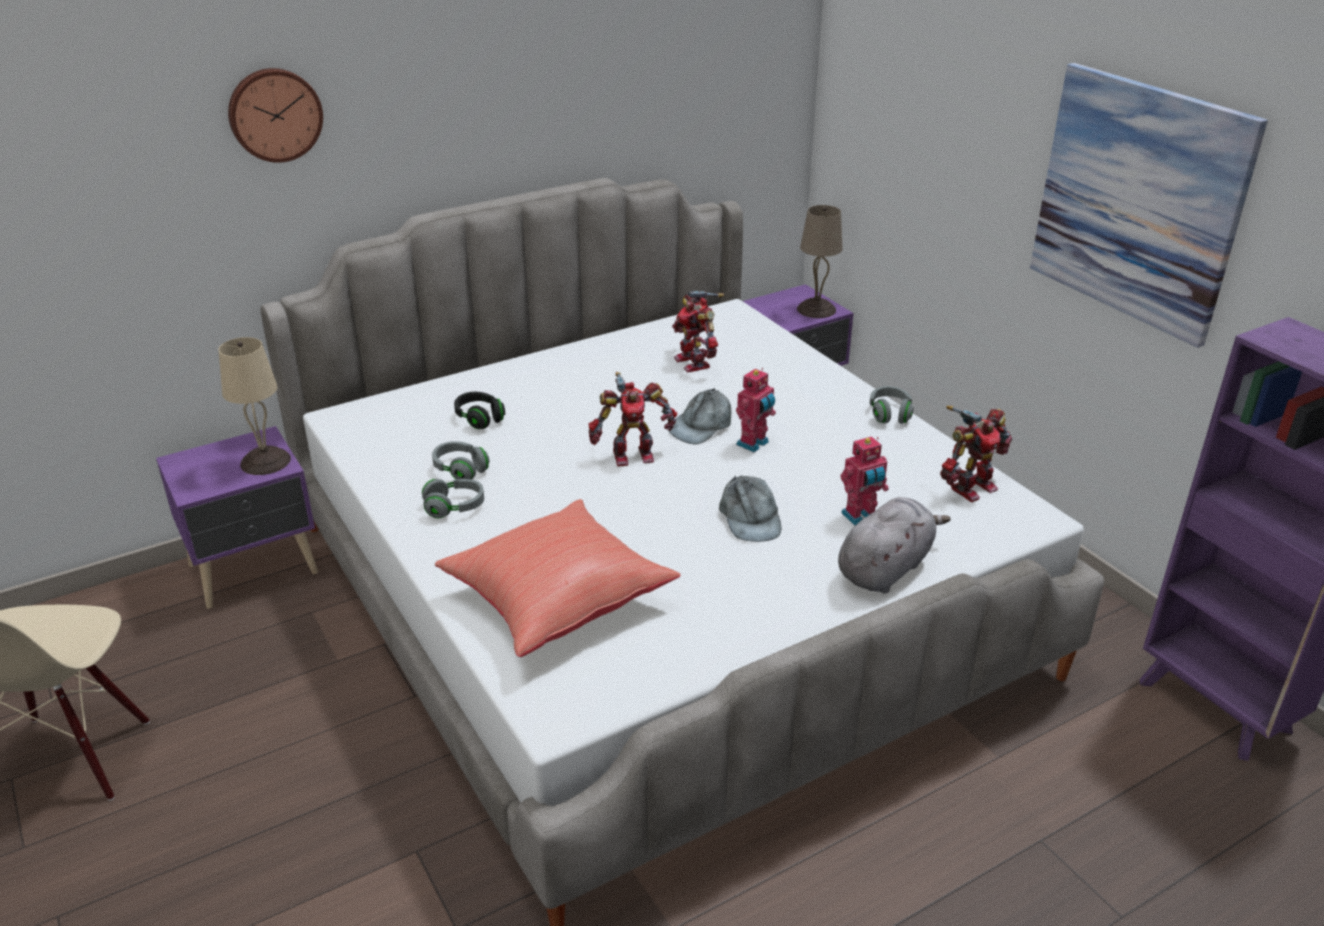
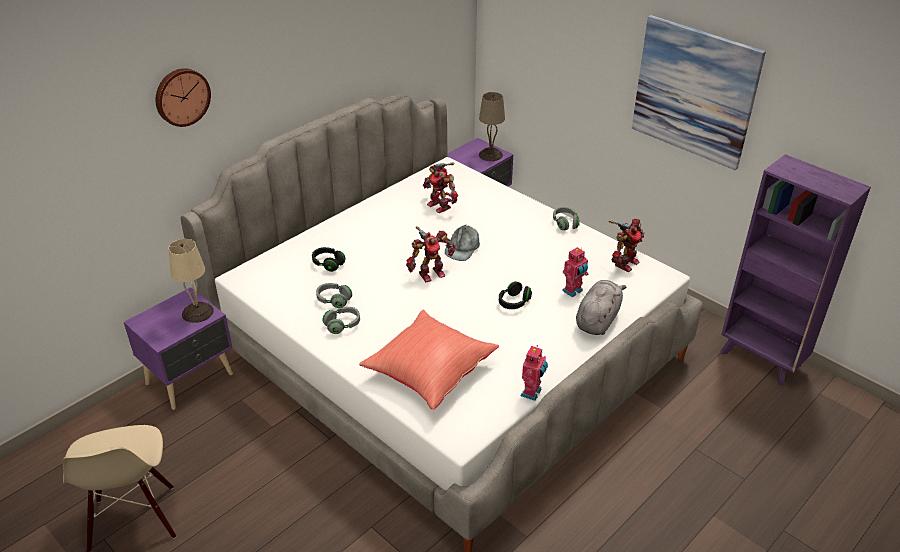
camera: 15 degrees left, 5 degrees up
grey cap [719,475,781,542] -> black headphones [499,281,532,309]
toy robot [736,368,776,452] -> toy robot moved to [521,345,548,401]

